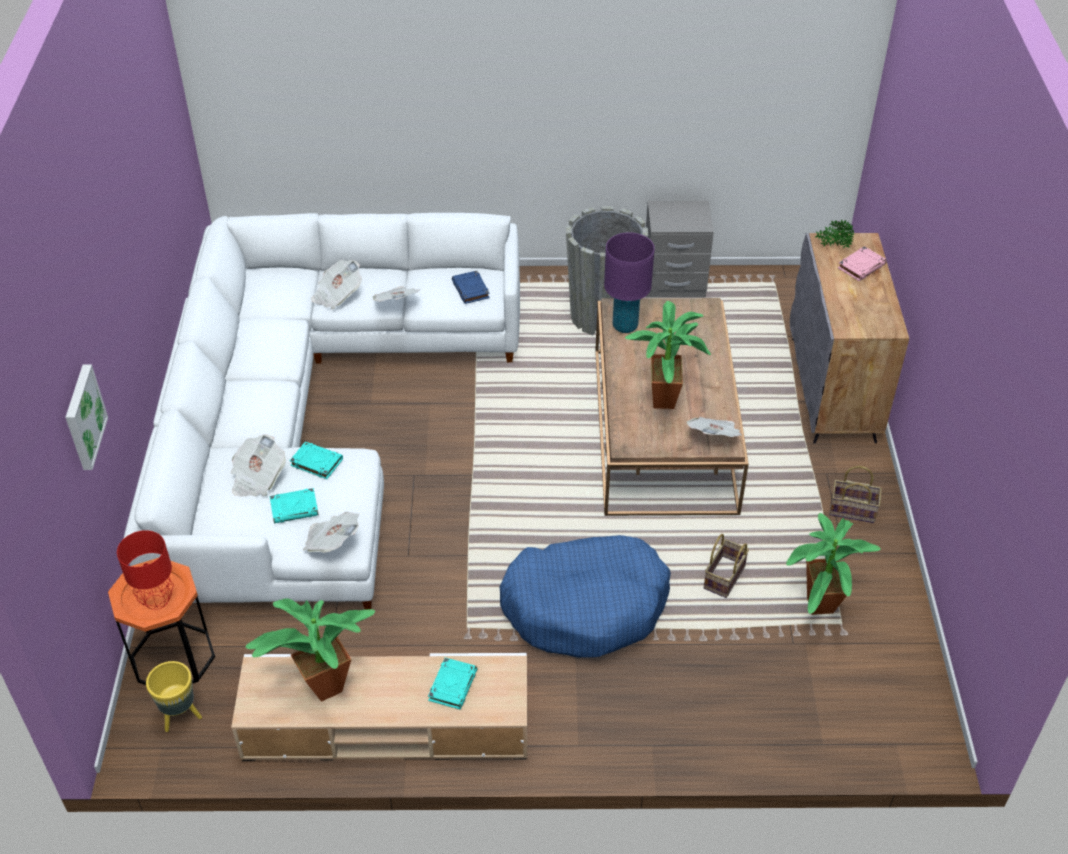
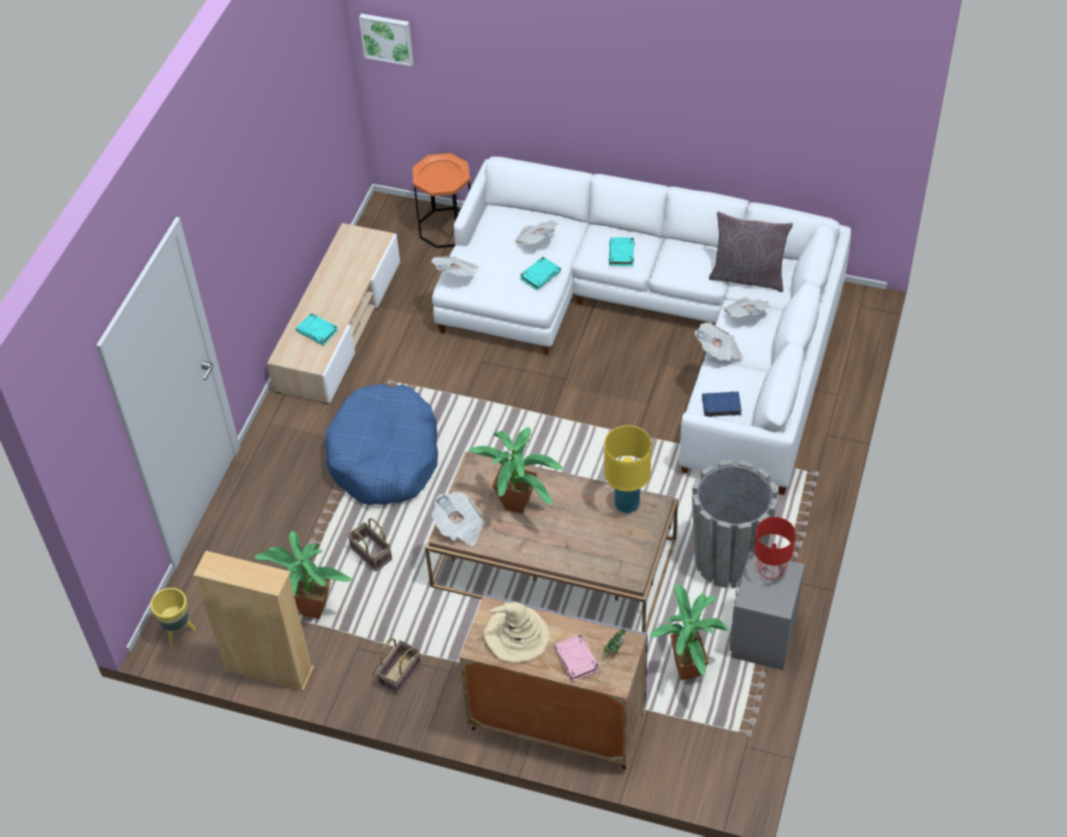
camera: 110 degrees right, 5 degrees up
picture [65,365,108,470] -> picture moved to [359,14,414,66]
red table lamp [117,530,174,610] -> red table lamp moved to [754,517,796,580]
yellow planter [146,661,202,732] -> yellow planter moved to [150,588,196,646]
potted plant [245,598,375,702] -> potted plant moved to [650,583,729,680]
turquoise book [270,488,319,523] -> turquoise book moved to [609,237,635,266]
purple table lamp [604,232,655,333] -> yellow table lamp [604,425,652,513]
none -> beige bookcase [193,551,314,691]
none -> beige hat [484,602,549,662]
none -> grey pillow [709,211,793,292]

